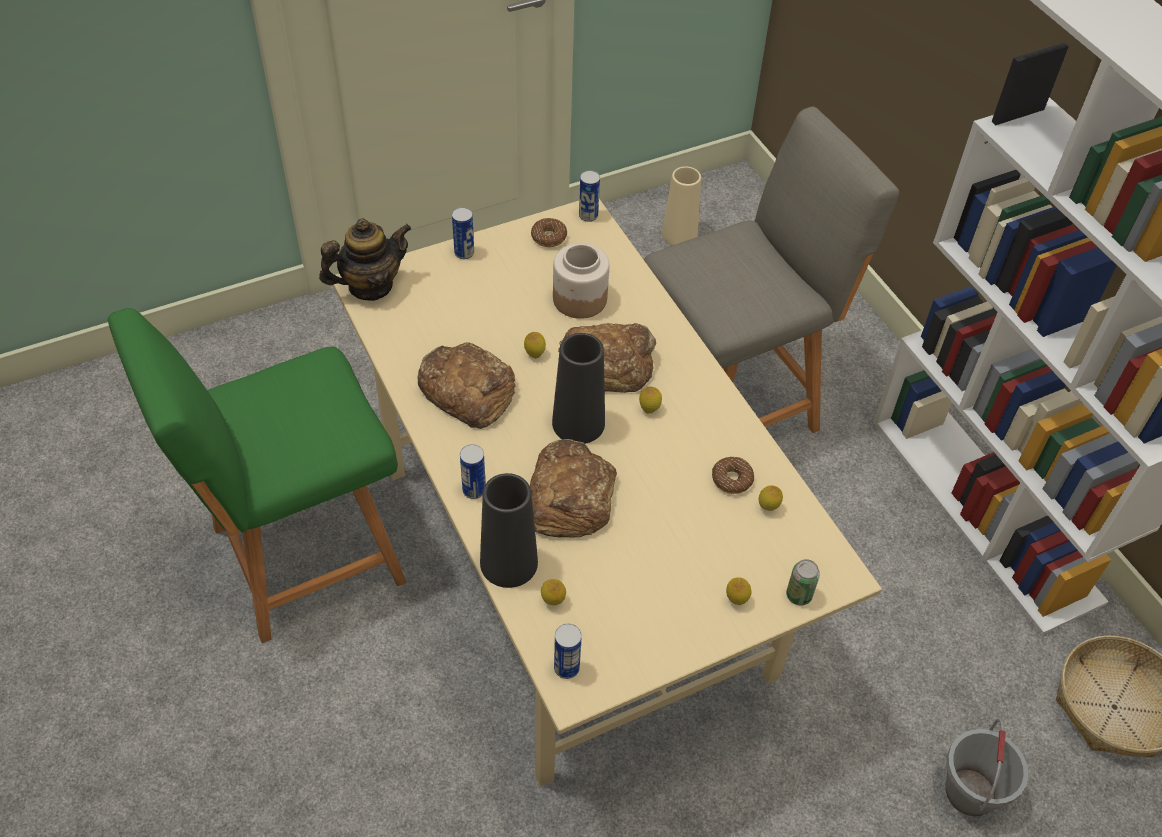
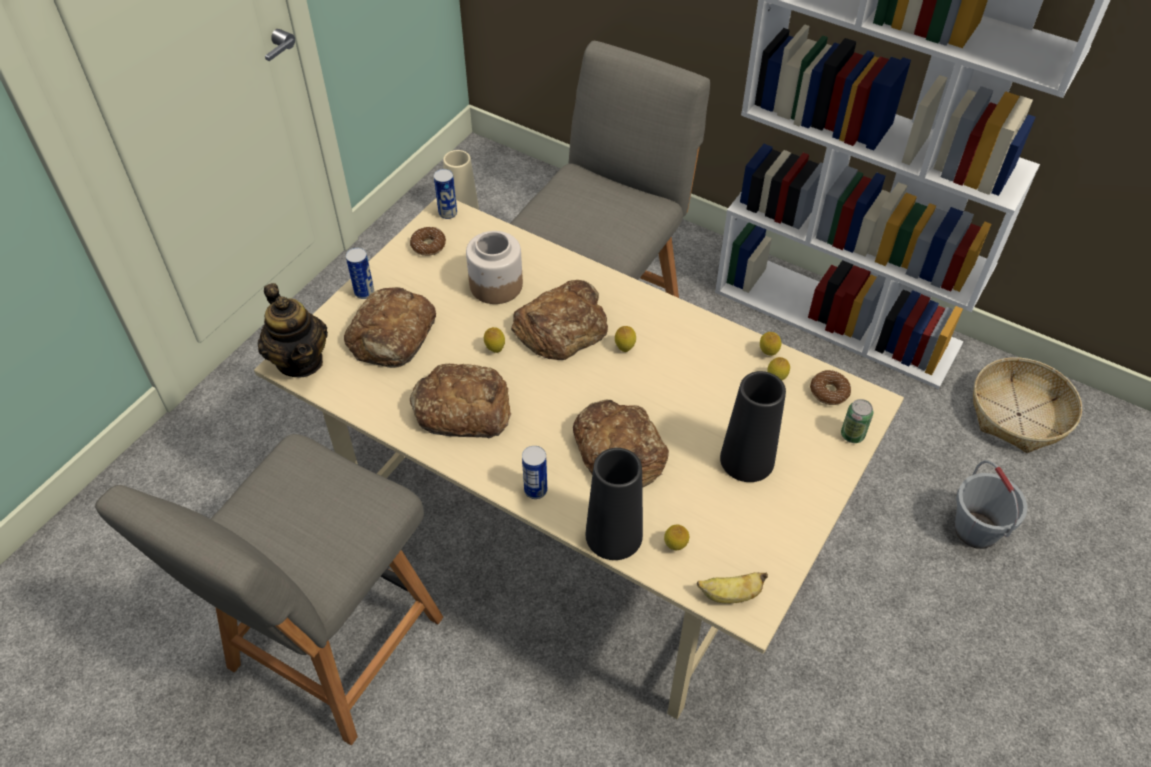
camera: 30 degrees left, 0 degrees up
green chair [108,308,406,643] -> grey chair [95,434,443,745]
teapot [319,218,411,301] -> teapot turned 120 degrees clockwise [258,283,328,377]
black vase [552,333,605,444] -> black vase moved to [720,371,786,482]
can [554,624,582,679] -> banana [697,572,768,603]
donut [712,457,754,494] -> donut moved to [810,370,851,405]
lemon [726,577,751,605] -> lemon moved to [760,332,781,356]
none -> bread [344,287,436,368]

